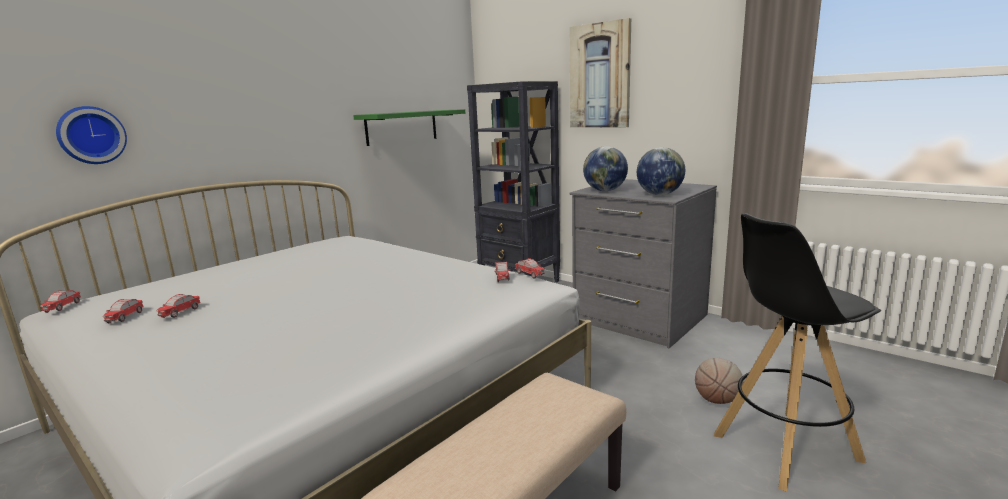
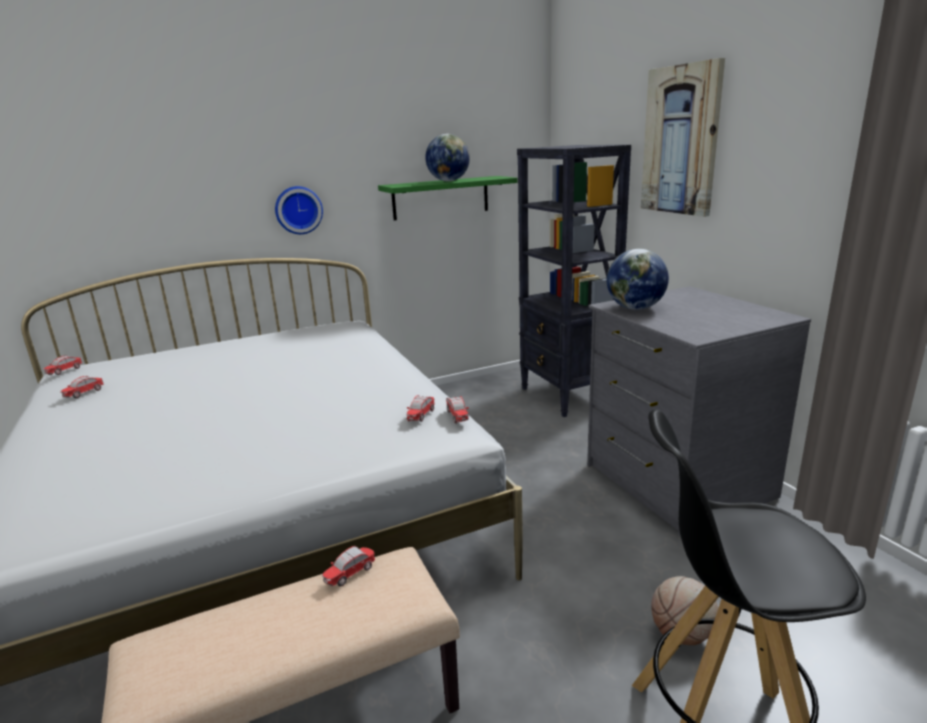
camera: 25 degrees right, 5 degrees up
wall clock [56,106,127,164] -> wall clock moved to [275,186,323,234]
toy car [156,294,200,318] -> toy car moved to [322,546,375,586]
globe [637,147,685,195] -> globe moved to [425,134,470,181]

